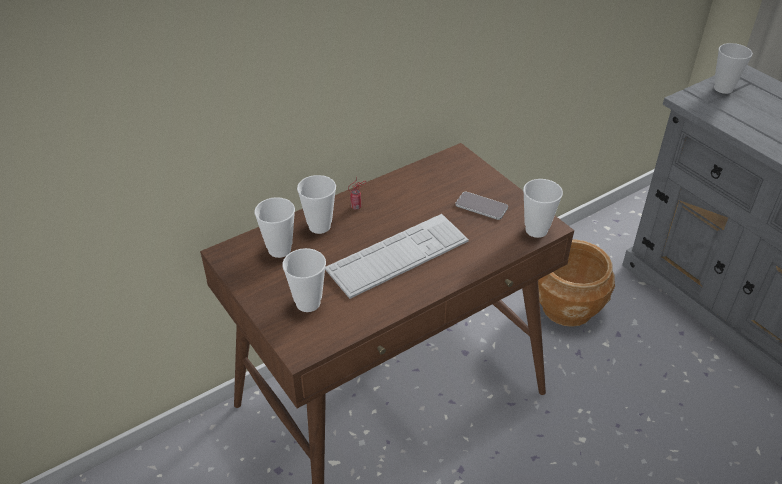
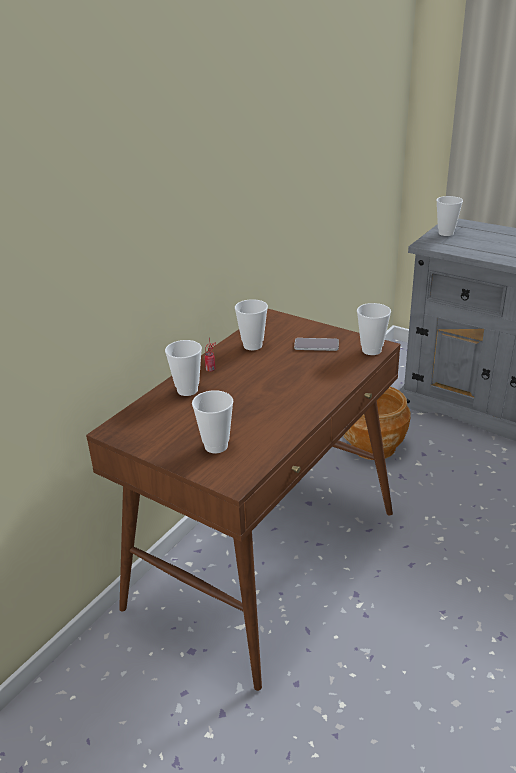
camera: 20 degrees left, 10 degrees down
cup [254,197,295,258] -> cup moved to [235,299,268,350]
keyboard [325,214,469,299] -> none

